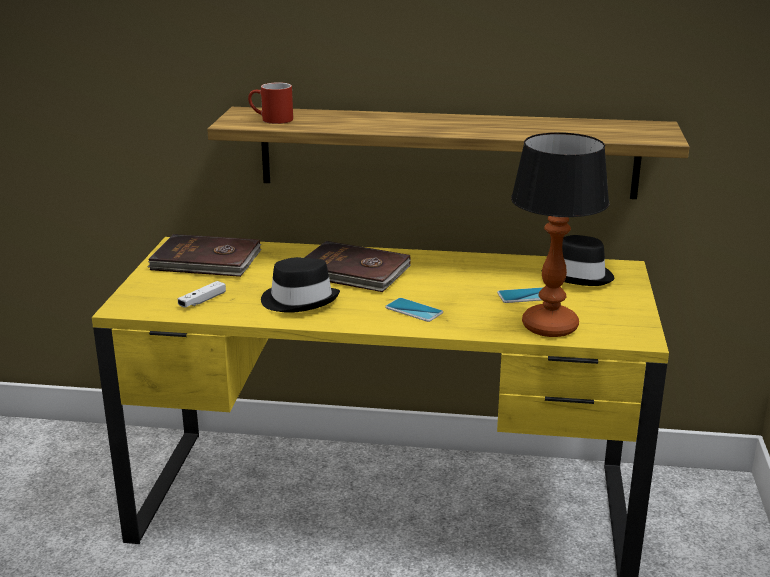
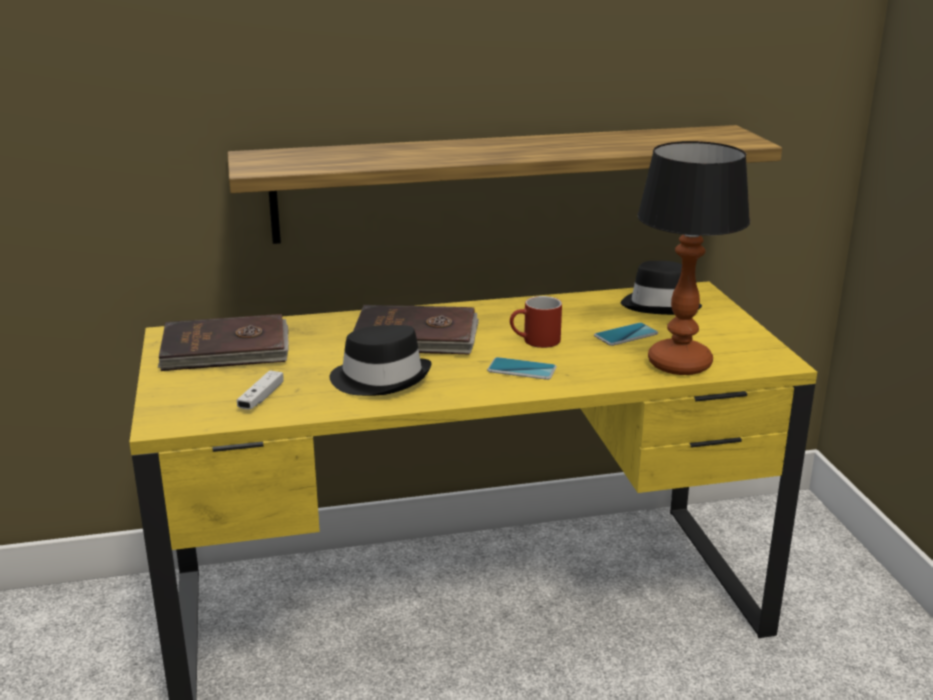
camera: 20 degrees left, 0 degrees up
red mug [248,82,293,124] -> red mug moved to [510,296,562,348]

